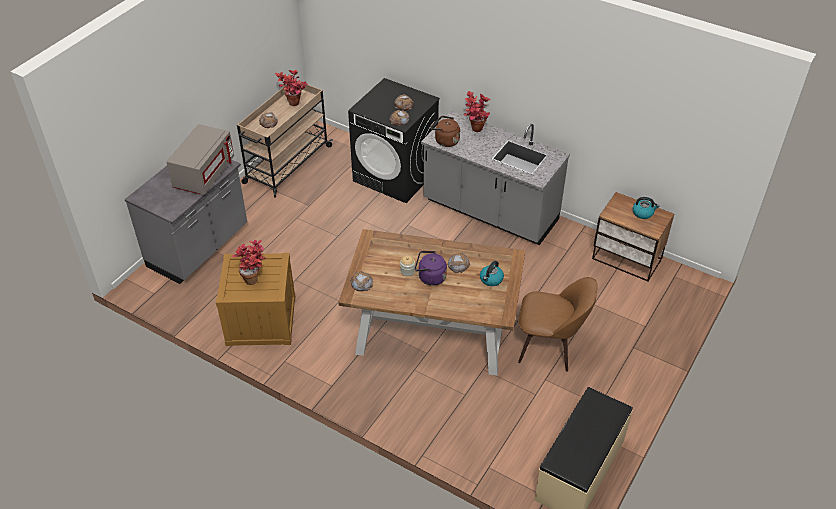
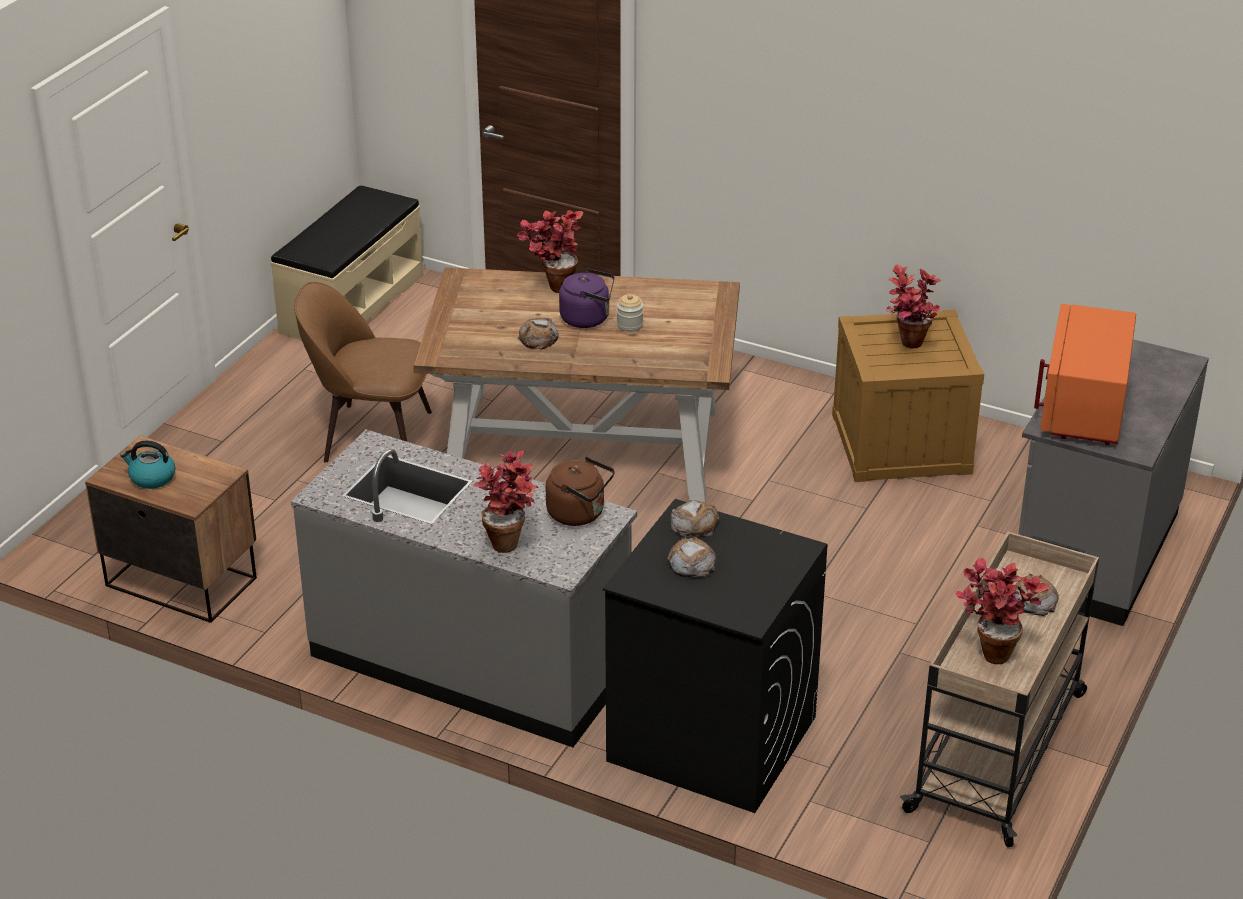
camera: 175 degrees right, 10 degrees down
grey microwave [167,124,234,194] -> orange microwave [1034,304,1136,445]
bread [350,271,373,291] -> none
kettle [480,261,504,286] -> none
none -> potted plant [517,210,583,293]

